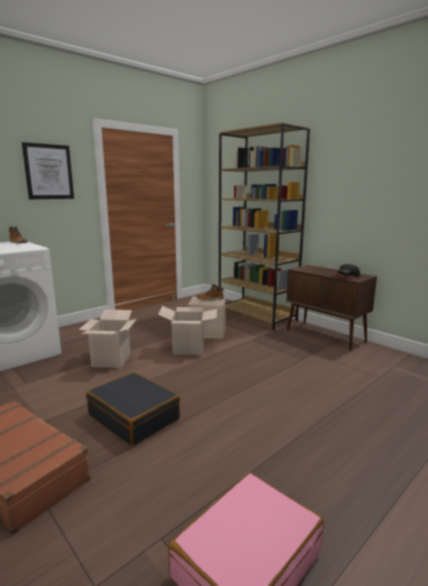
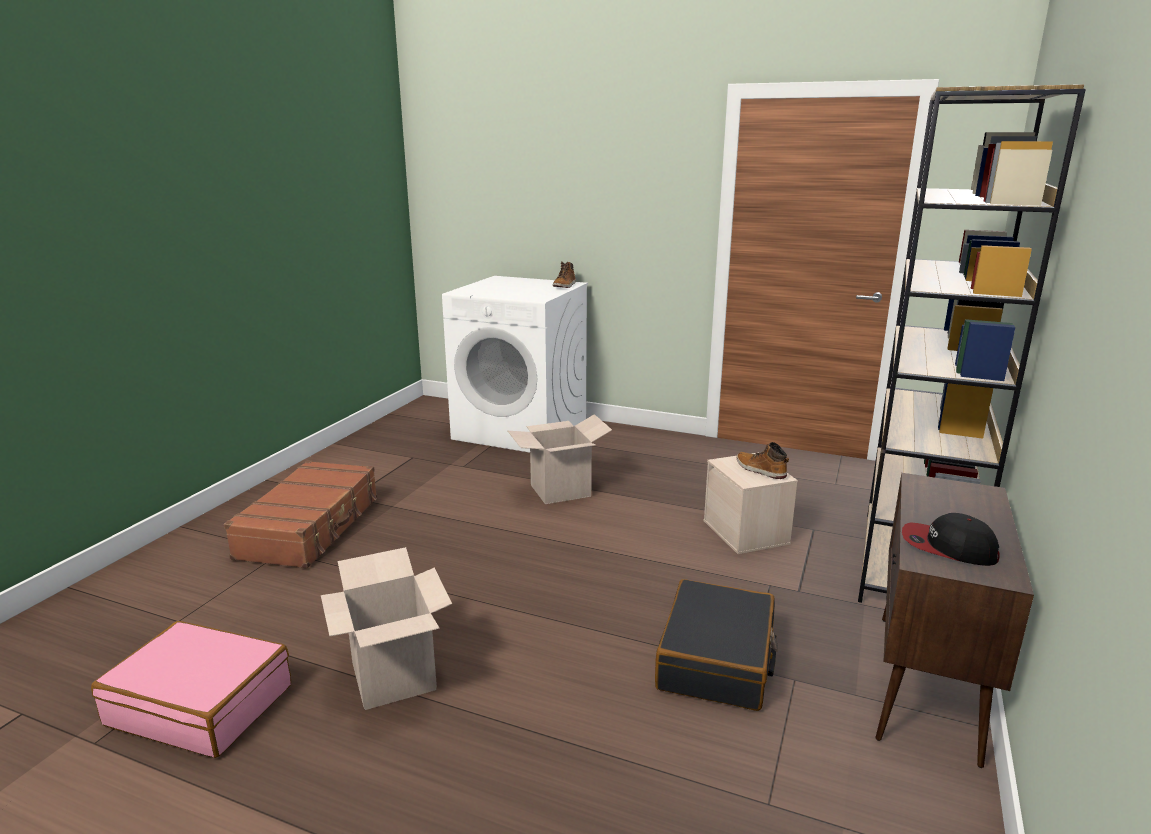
camera: 65 degrees right, 5 degrees up
picture [22,142,74,199] -> none
black suitcase [86,372,180,446] -> black suitcase moved to [655,579,778,711]
cardboard box [158,306,217,355] -> cardboard box moved to [321,547,452,710]

